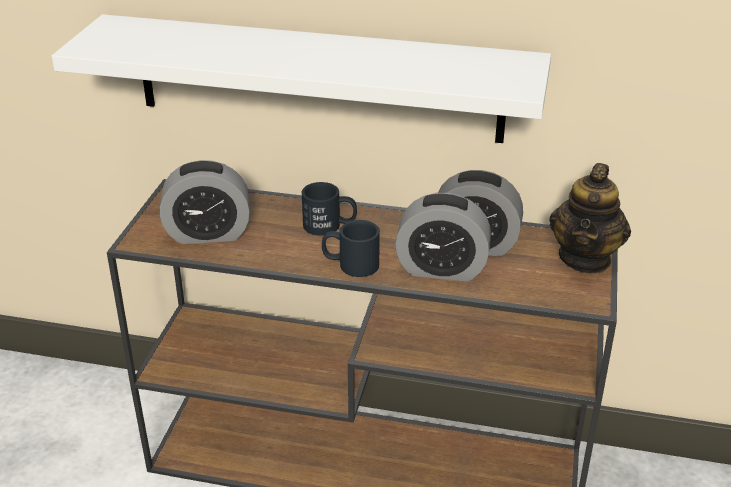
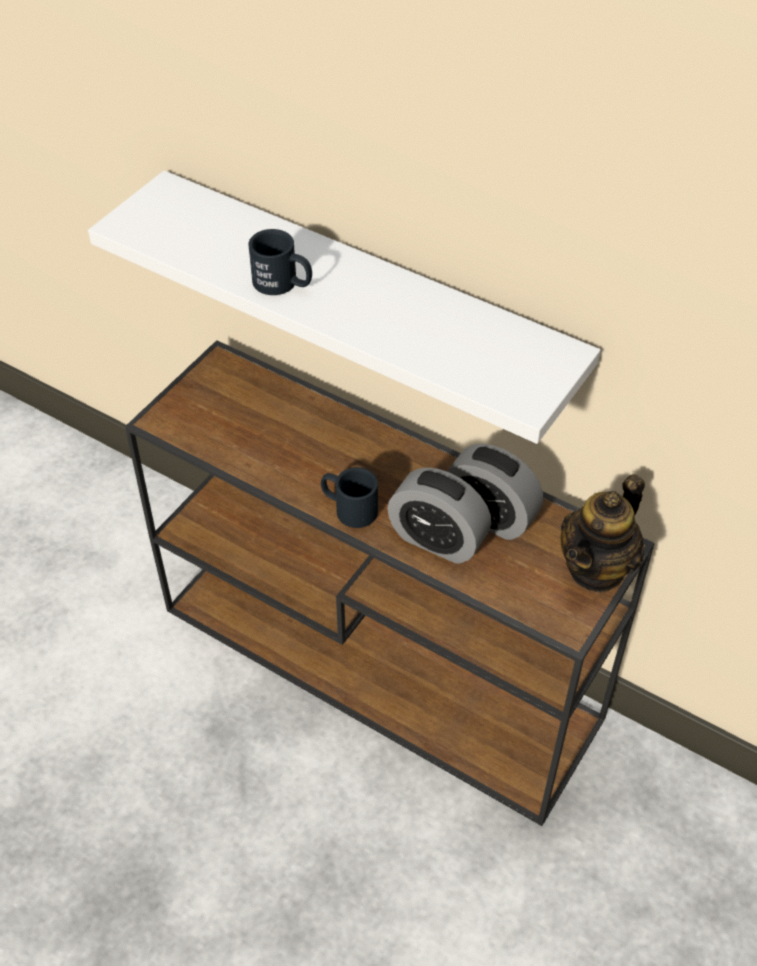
camera: 20 degrees right, 15 degrees up
alarm clock [160,160,250,244] -> none
black mug [302,182,357,236] -> black mug moved to [248,229,312,295]

